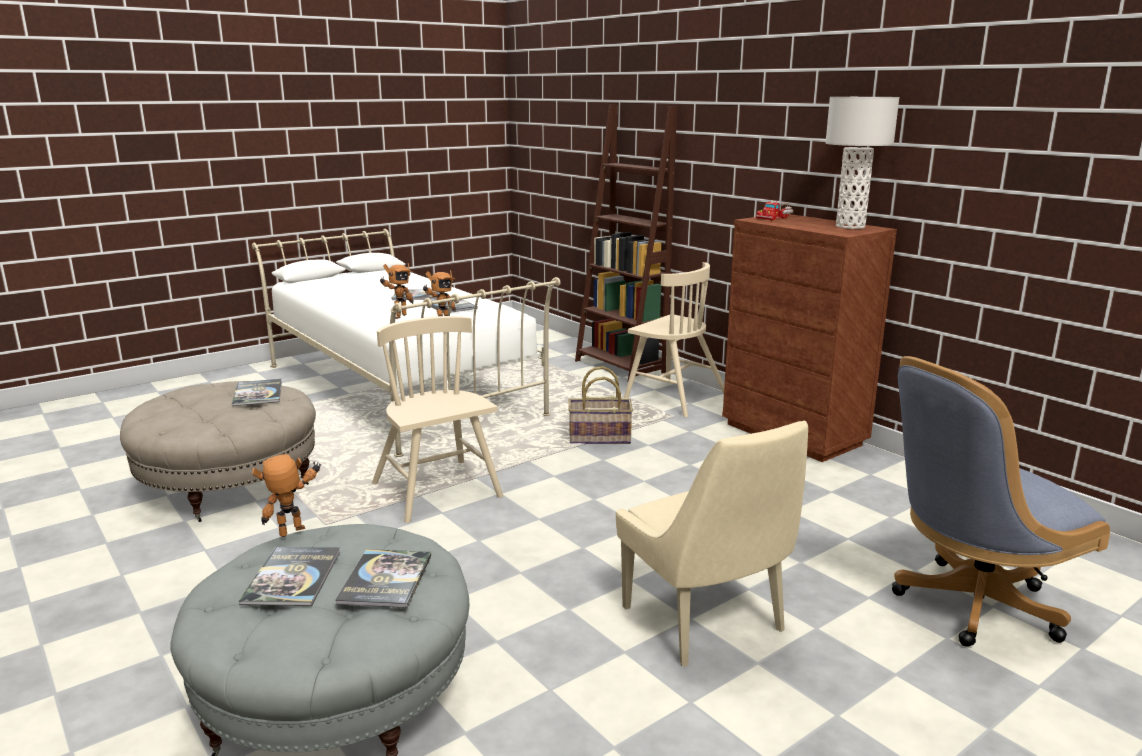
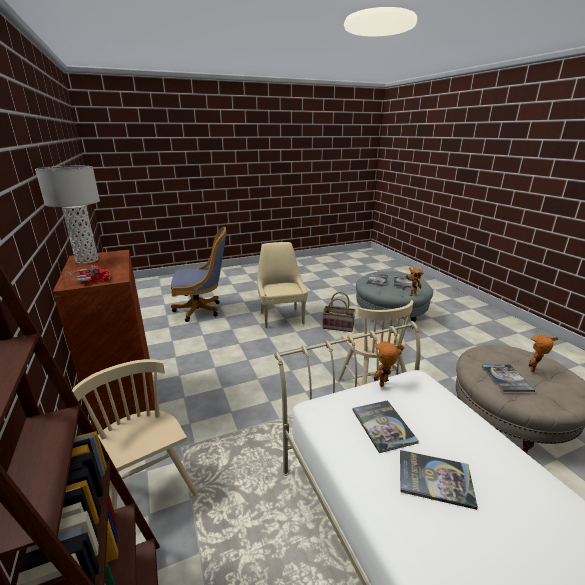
camera: 165 degrees left, 5 degrees up
toy robot [380,263,413,319] -> toy robot moved to [528,334,559,372]
basket [568,366,633,444] -> basket moved to [322,292,356,332]

